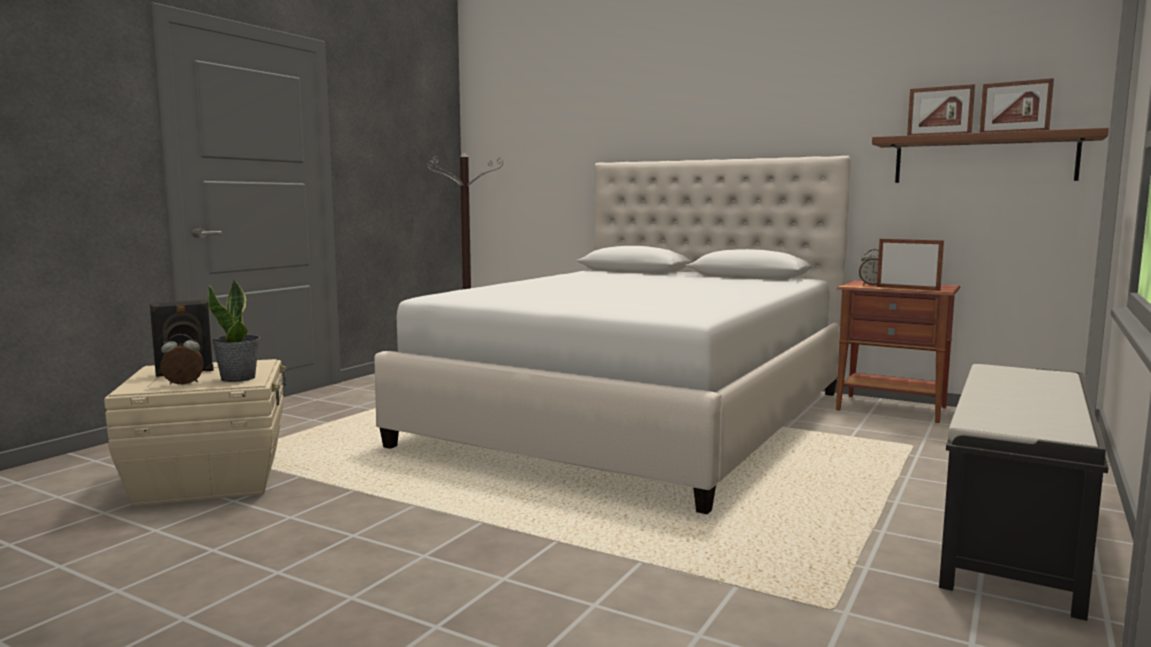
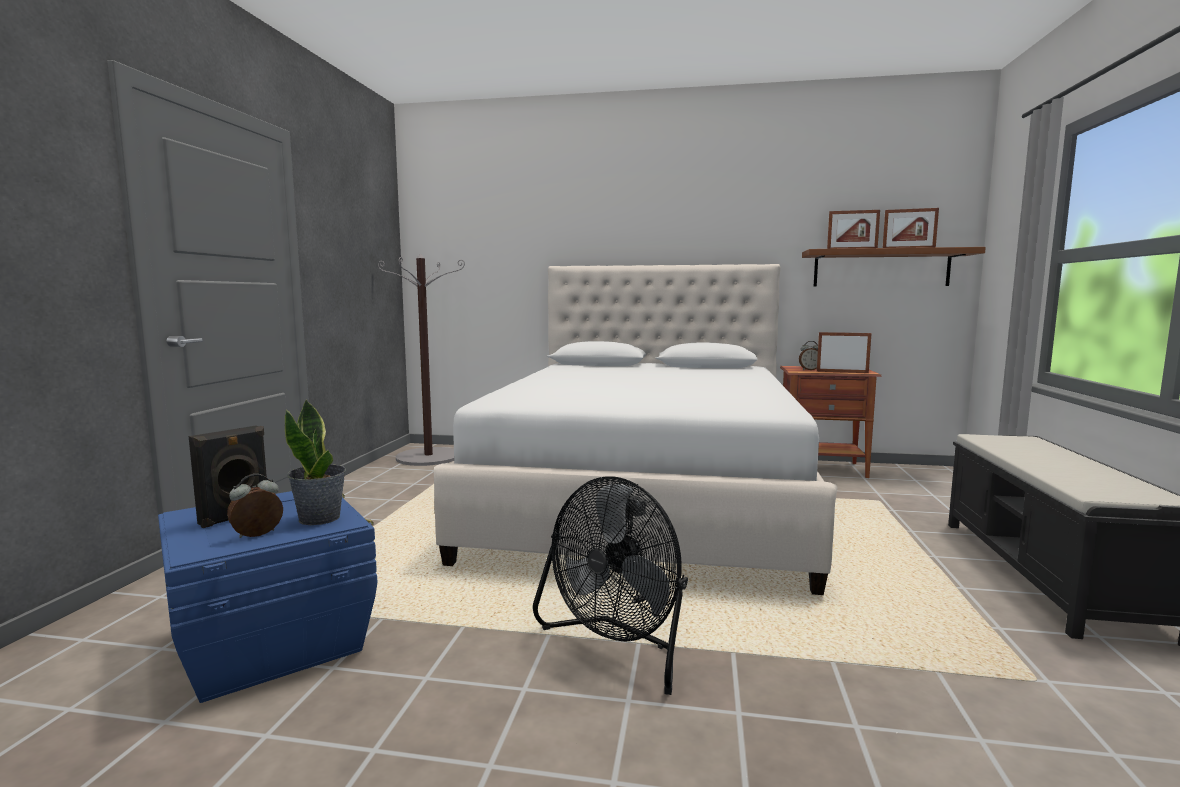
camera: 20 degrees left, 0 degrees up
beige storage box [104,359,286,506] -> blue storage box [158,491,378,703]
none -> black fan [533,476,688,695]

